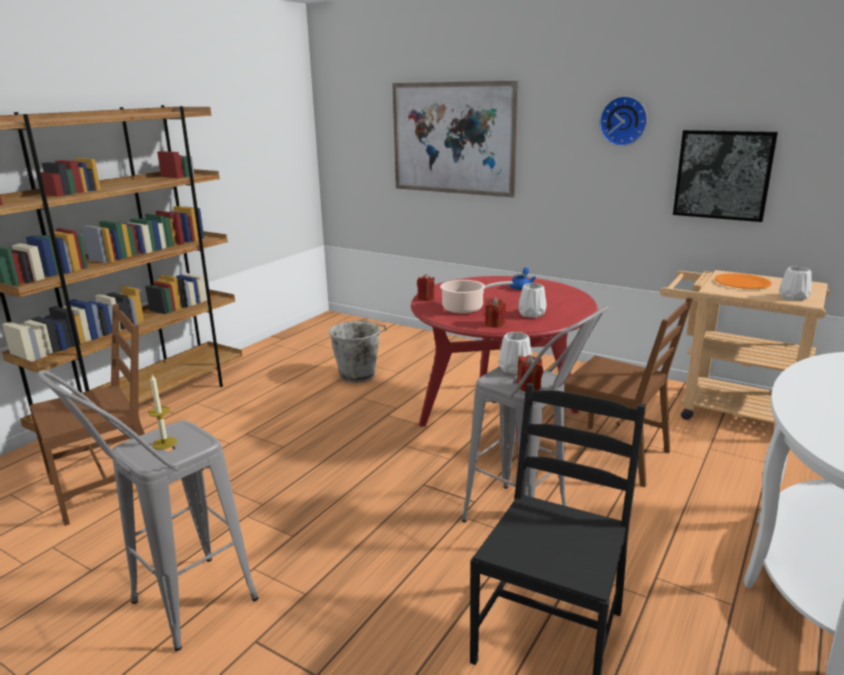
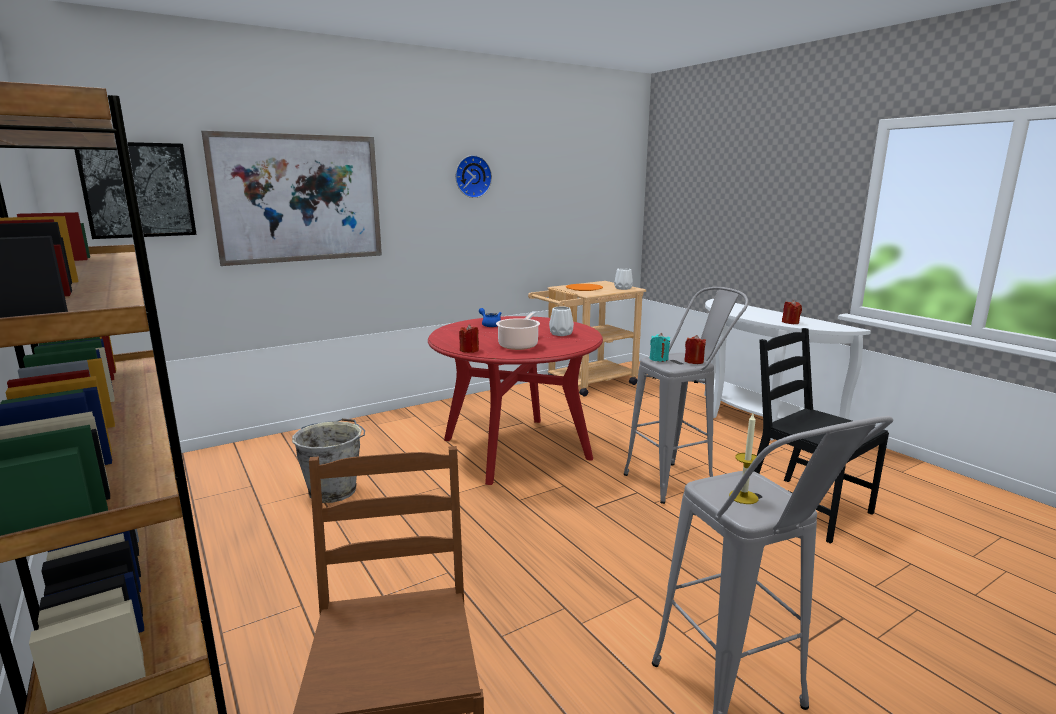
camera: 65 degrees left, 5 degrees down
red candle [485,297,506,328] -> red candle moved to [782,300,802,324]
white vase [499,332,532,374] -> turquoise candle [650,333,670,362]
brown chair [556,297,693,487] -> none
picture [673,130,778,222] -> picture moved to [74,142,197,239]

